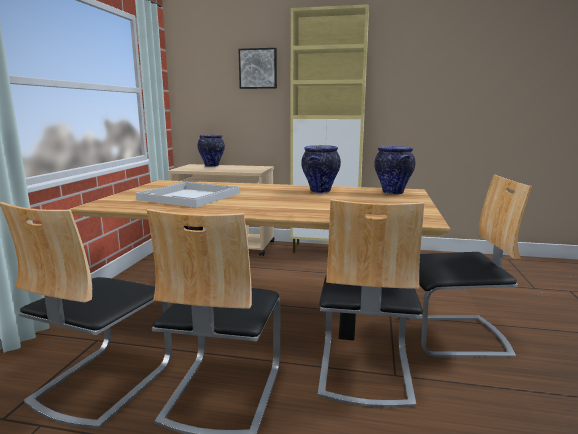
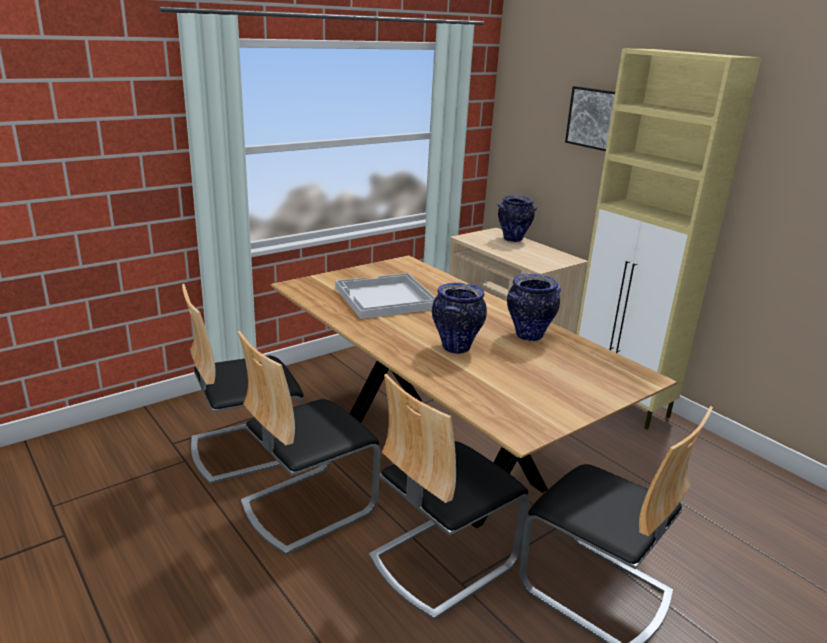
camera: 40 degrees right, 10 degrees up
vase [374,146,415,195] -> vase moved to [432,283,487,354]

